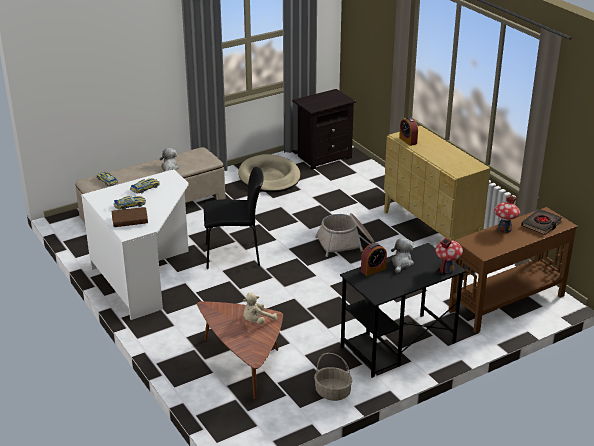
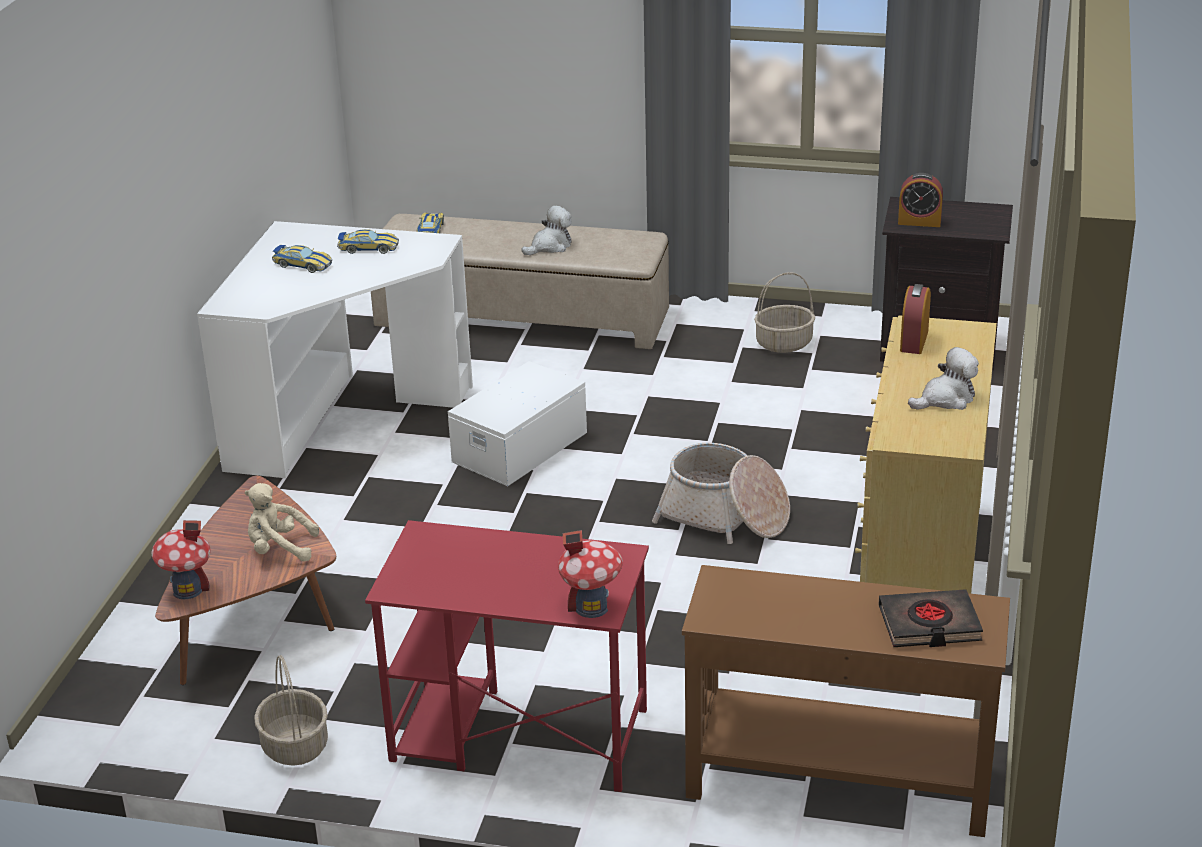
camera: 45 degrees right, 0 degrees up
brown book [112,207,148,227] -> none
black chair [204,167,264,269] -> white storage box [448,361,587,486]
beige dog bed [238,154,301,192] -> basket [754,272,816,353]
black desk [340,243,466,378] -> red desk [365,520,649,792]
alarm clock [361,243,387,276] -> alarm clock moved to [898,173,943,227]
plush toy [391,238,414,273] -> plush toy moved to [908,347,979,410]
toy house [494,195,520,233] -> toy house moved to [151,520,211,599]

